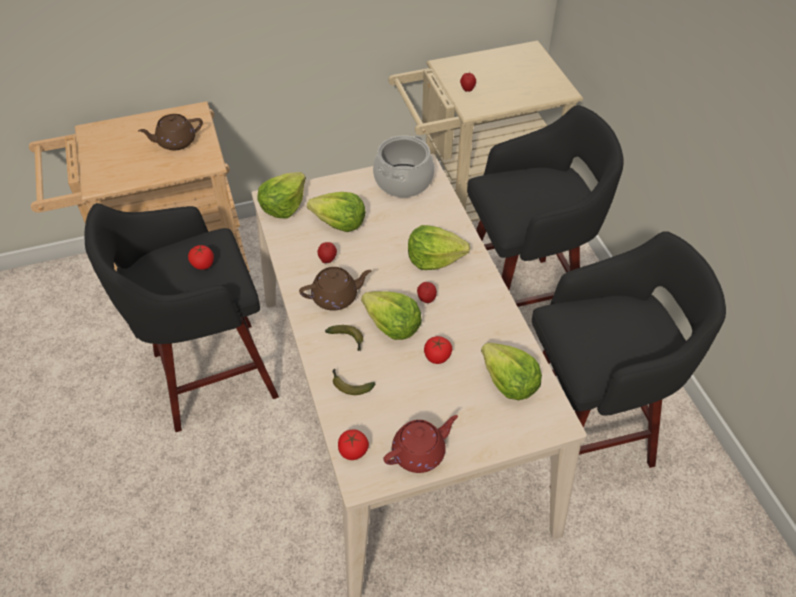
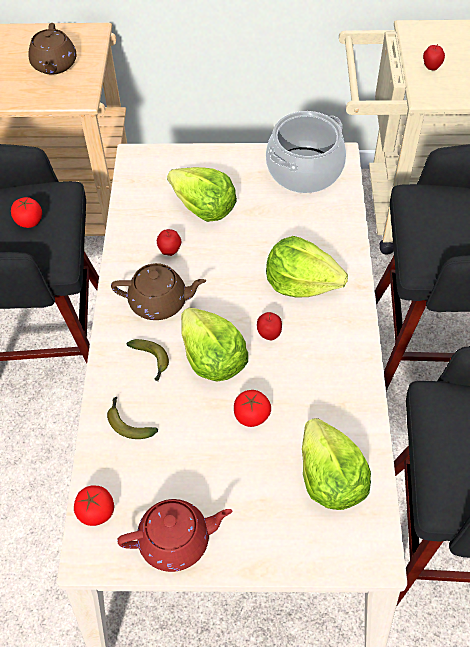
camera: 20 degrees right, 5 degrees up
brown teapot [138,114,203,150] -> brown teapot turned 90 degrees counterclockwise [28,23,76,75]
lettuce [258,172,306,218] -> none

